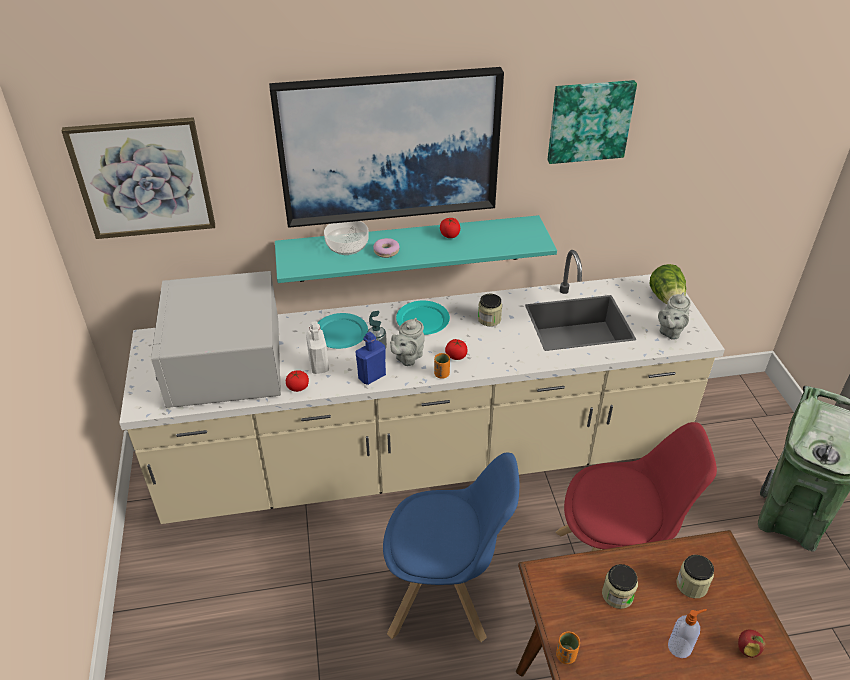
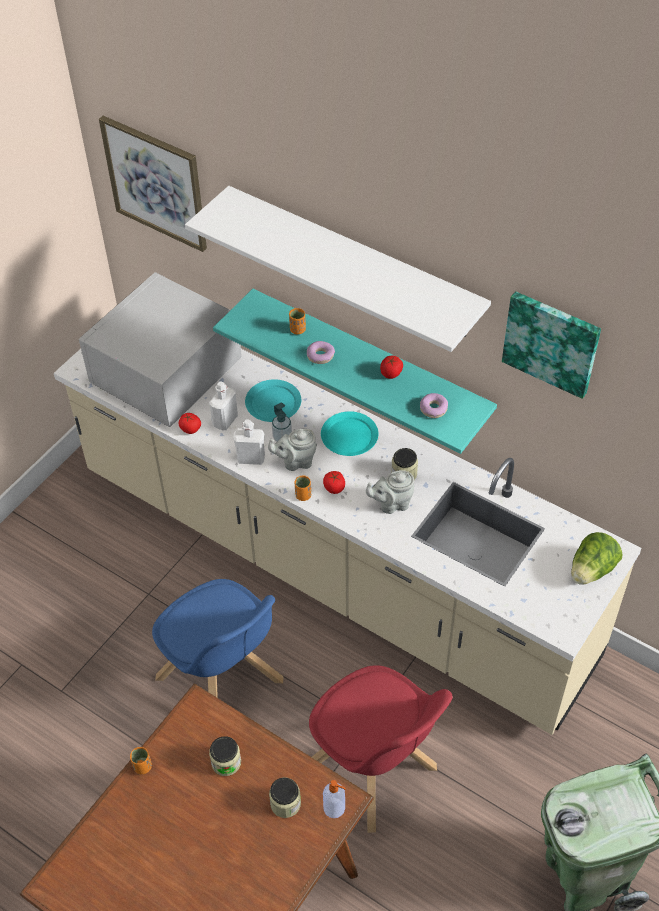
camera: 45 degrees right, 10 degrees up
picture [269,67,504,228] -> white shelf [185,186,491,352]
bowl [324,221,368,255] -> orange cup [289,308,306,334]
blue bottle [355,332,386,385] -> white bottle [233,420,265,465]
grey teapot [658,292,691,340] -> grey teapot moved to [366,470,414,514]
soap dispenser [668,609,707,658] -> soap dispenser moved to [323,780,346,818]
apple [738,630,766,658] -> none
none -> donut [420,393,448,418]

